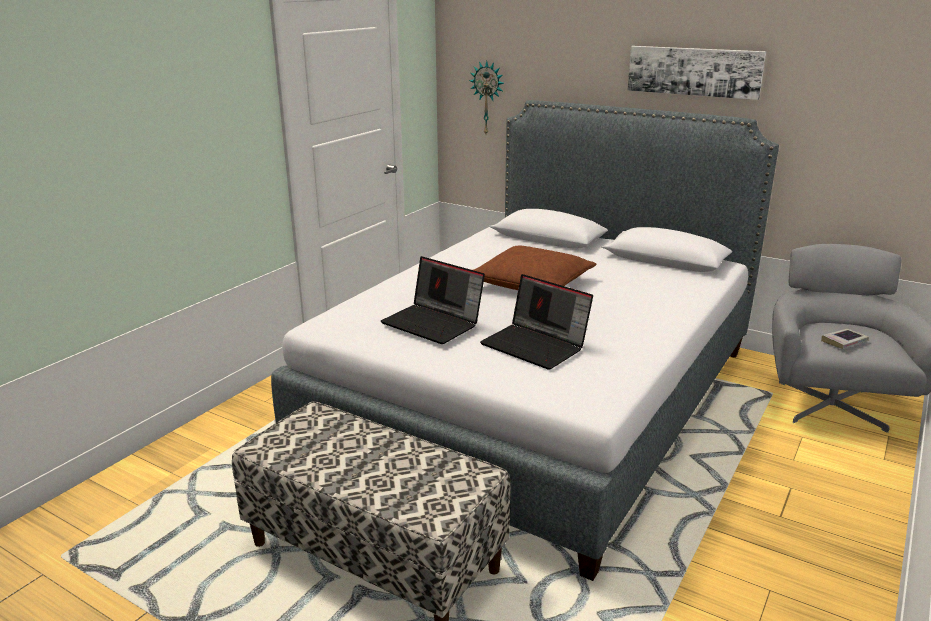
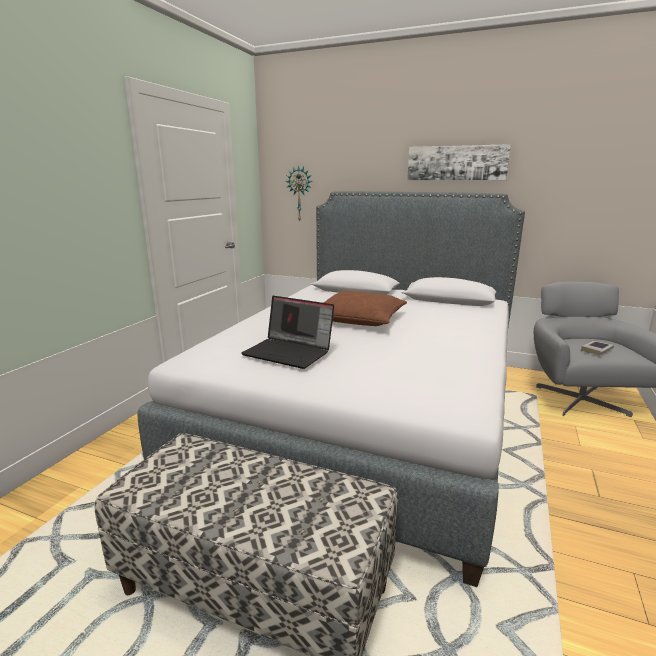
camera: 10 degrees left, 5 degrees down
laptop [480,274,593,370] -> none

